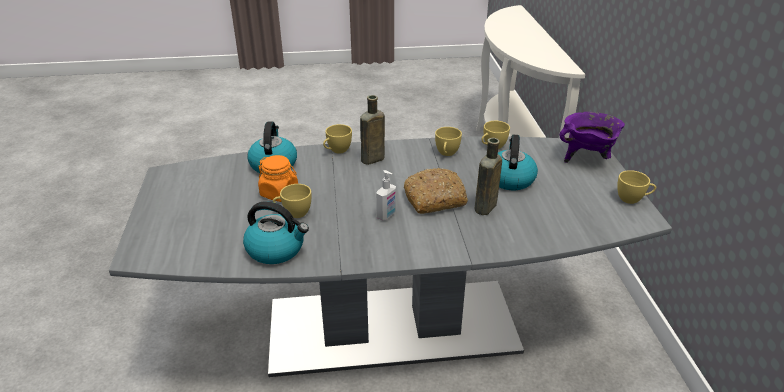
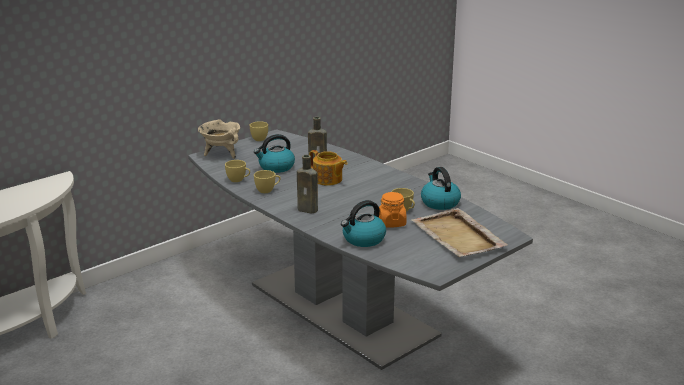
camera: 125 degrees left, 10 degrees down
yellow cup [323,124,352,153] -> none
soap dispenser [376,170,396,221] -> none
bread [404,168,468,214] -> teapot [309,150,348,186]
purple cooking pot [560,112,625,163] -> beige cooking pot [198,119,240,159]
none -> beige tray [411,208,508,257]

